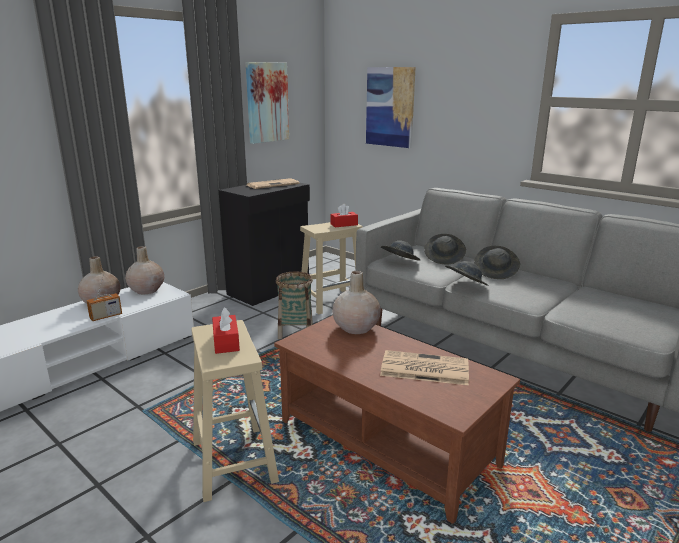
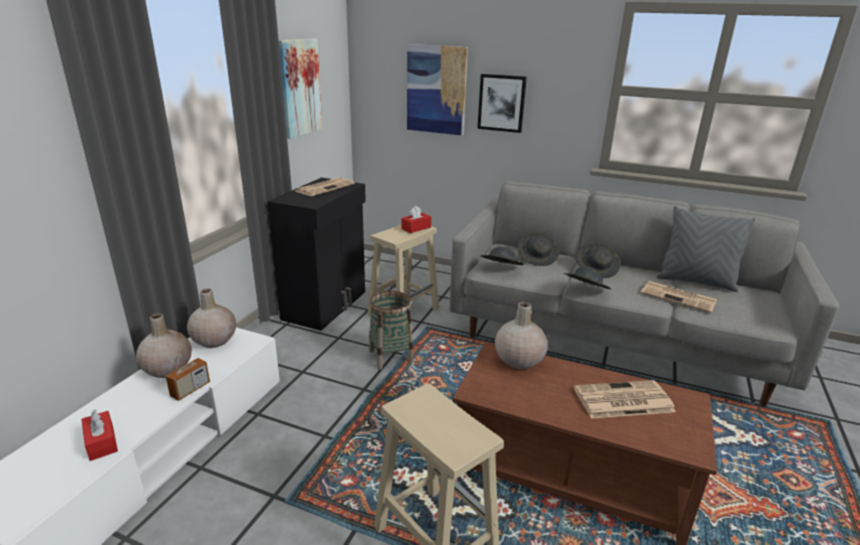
camera: 20 degrees left, 5 degrees up
red tissue box [212,307,240,354] -> red tissue box moved to [81,409,118,461]
none -> picture [477,74,527,133]
none -> newspaper [641,281,717,313]
none -> grey pillow [656,206,755,292]

